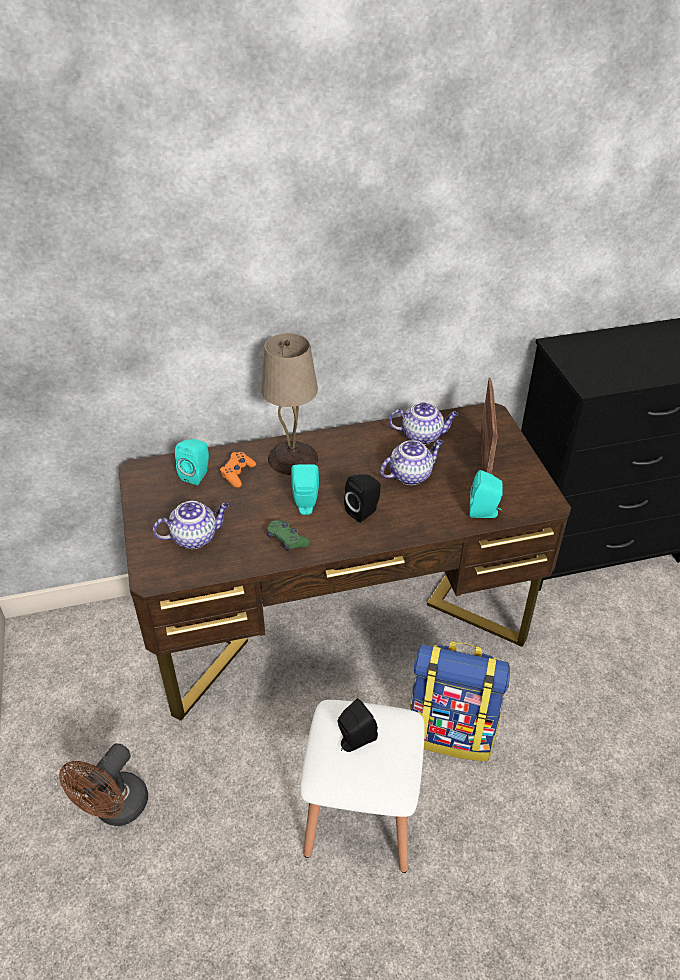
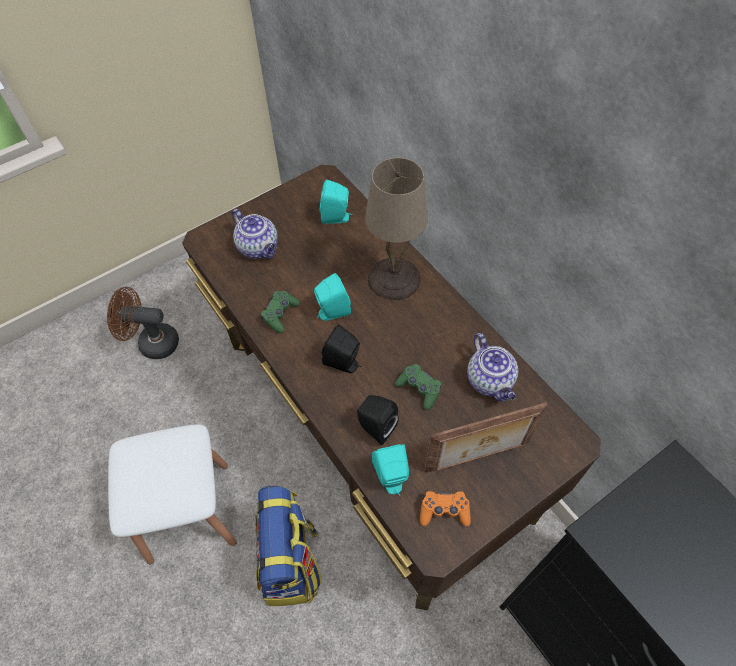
camera: 70 degrees right, 15 degrees up
orange game controller [220,452,256,488] -> orange game controller moved to [420,491,471,527]
black speaker [338,698,378,752] -> black speaker moved to [357,395,399,445]
teapot [380,440,443,485] -> green game controller [395,364,441,410]

